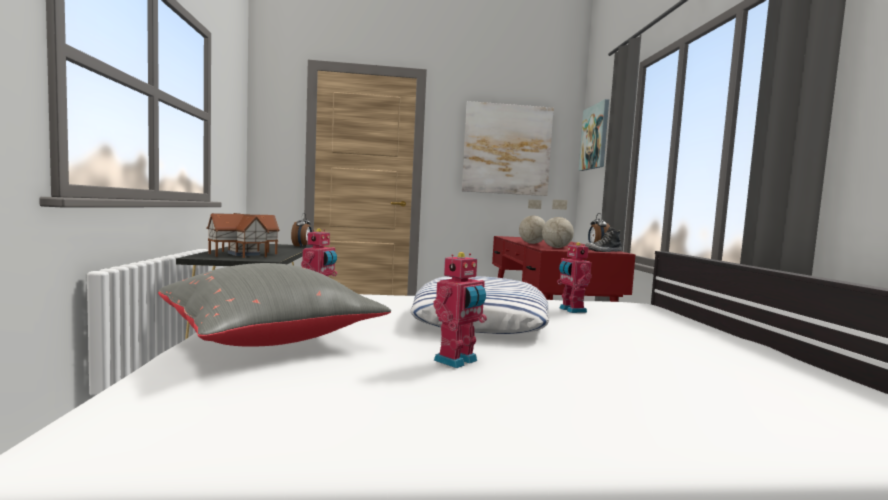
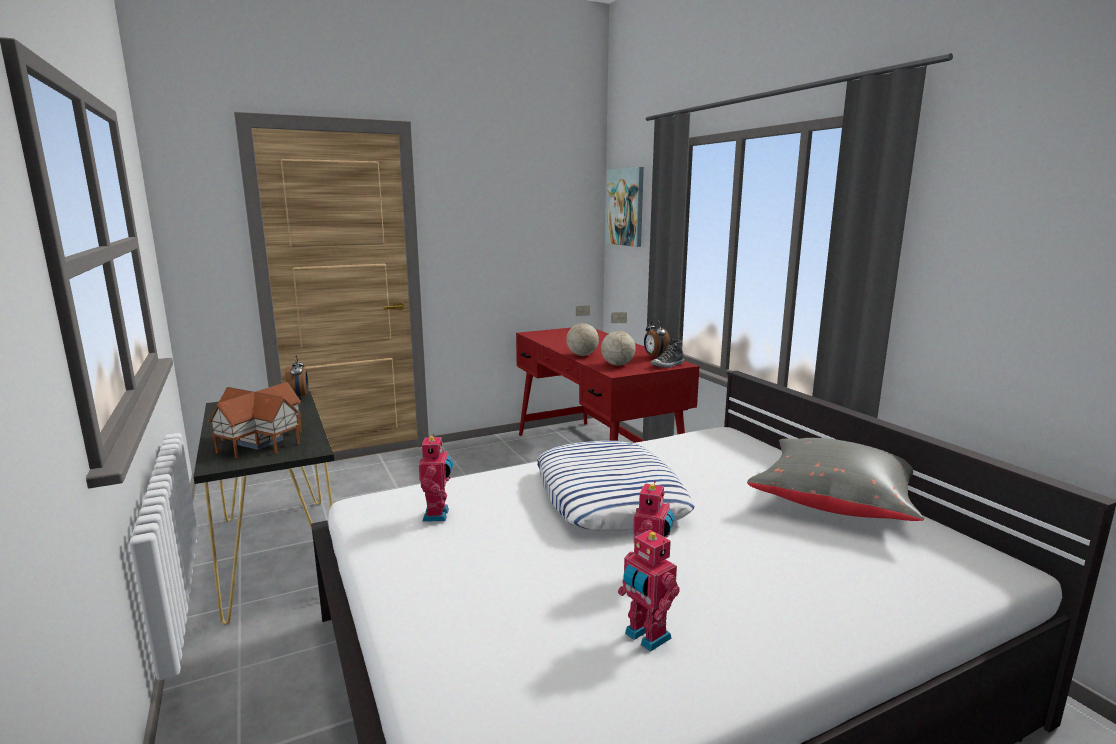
camera: 20 degrees left, 10 degrees up
grey pillow [158,263,391,347] -> grey pillow moved to [747,438,924,521]
picture [462,101,554,196] -> none
toy robot [557,242,592,313] -> toy robot moved to [618,528,680,652]

